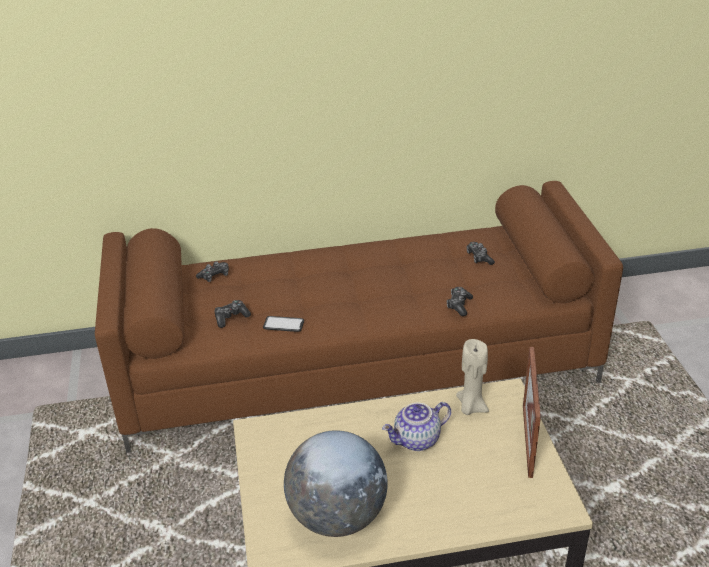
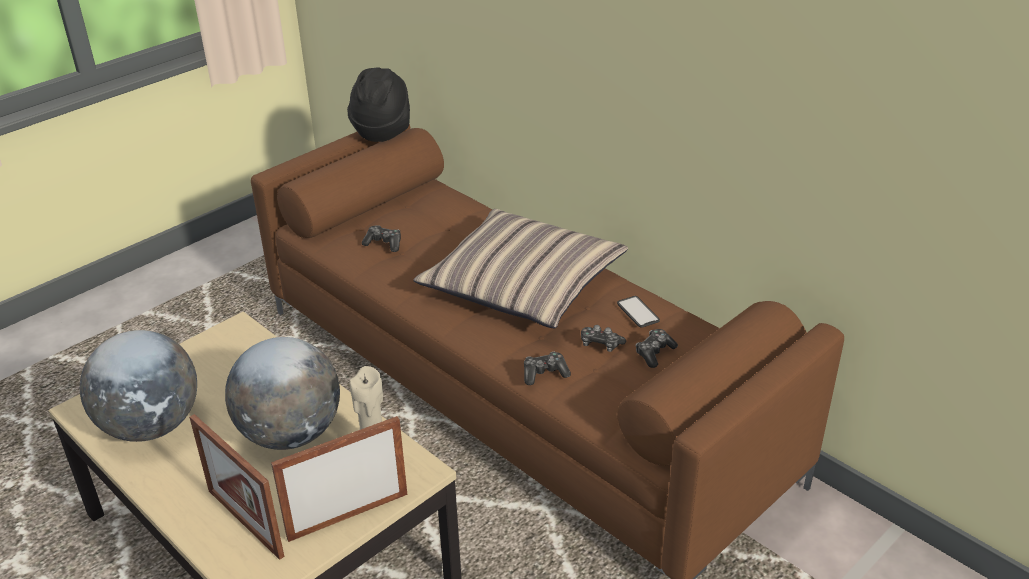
camera: 55 degrees right, 0 degrees up
game controller [196,261,229,282] -> game controller moved to [581,325,626,352]
phone [263,316,304,332] -> phone moved to [617,296,660,328]
teapot [382,402,451,451] -> globe [225,337,340,450]
none -> picture frame [189,414,284,560]
none -> black hat [347,67,410,142]
none -> pillow [413,209,628,328]

